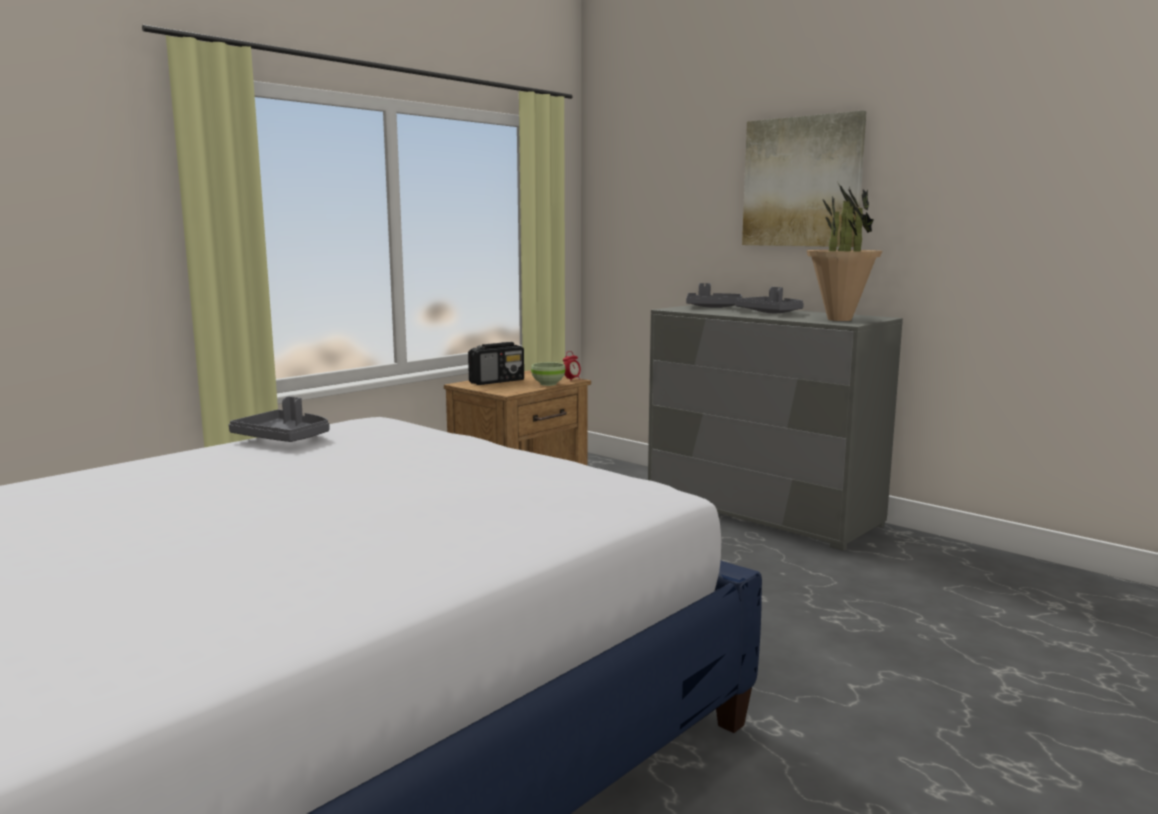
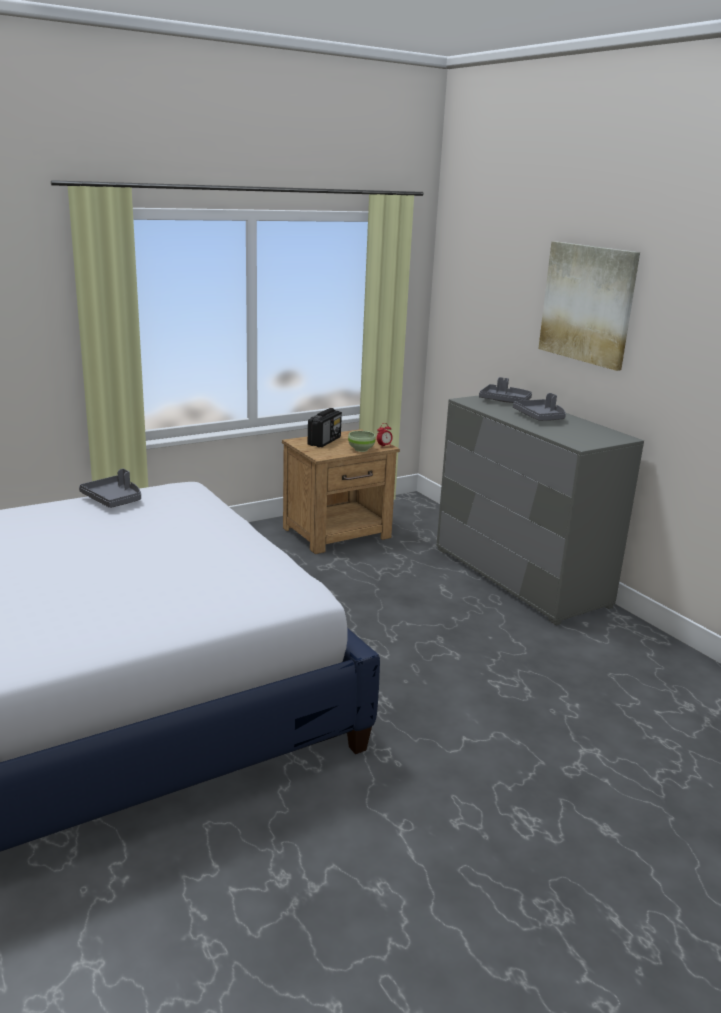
camera: 15 degrees right, 10 degrees up
radio [468,342,524,385] -> radio turned 45 degrees counterclockwise [308,408,342,447]
potted plant [806,185,882,321] -> none

